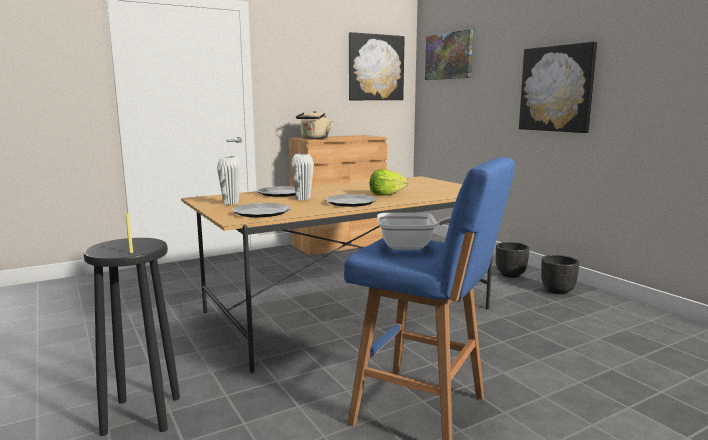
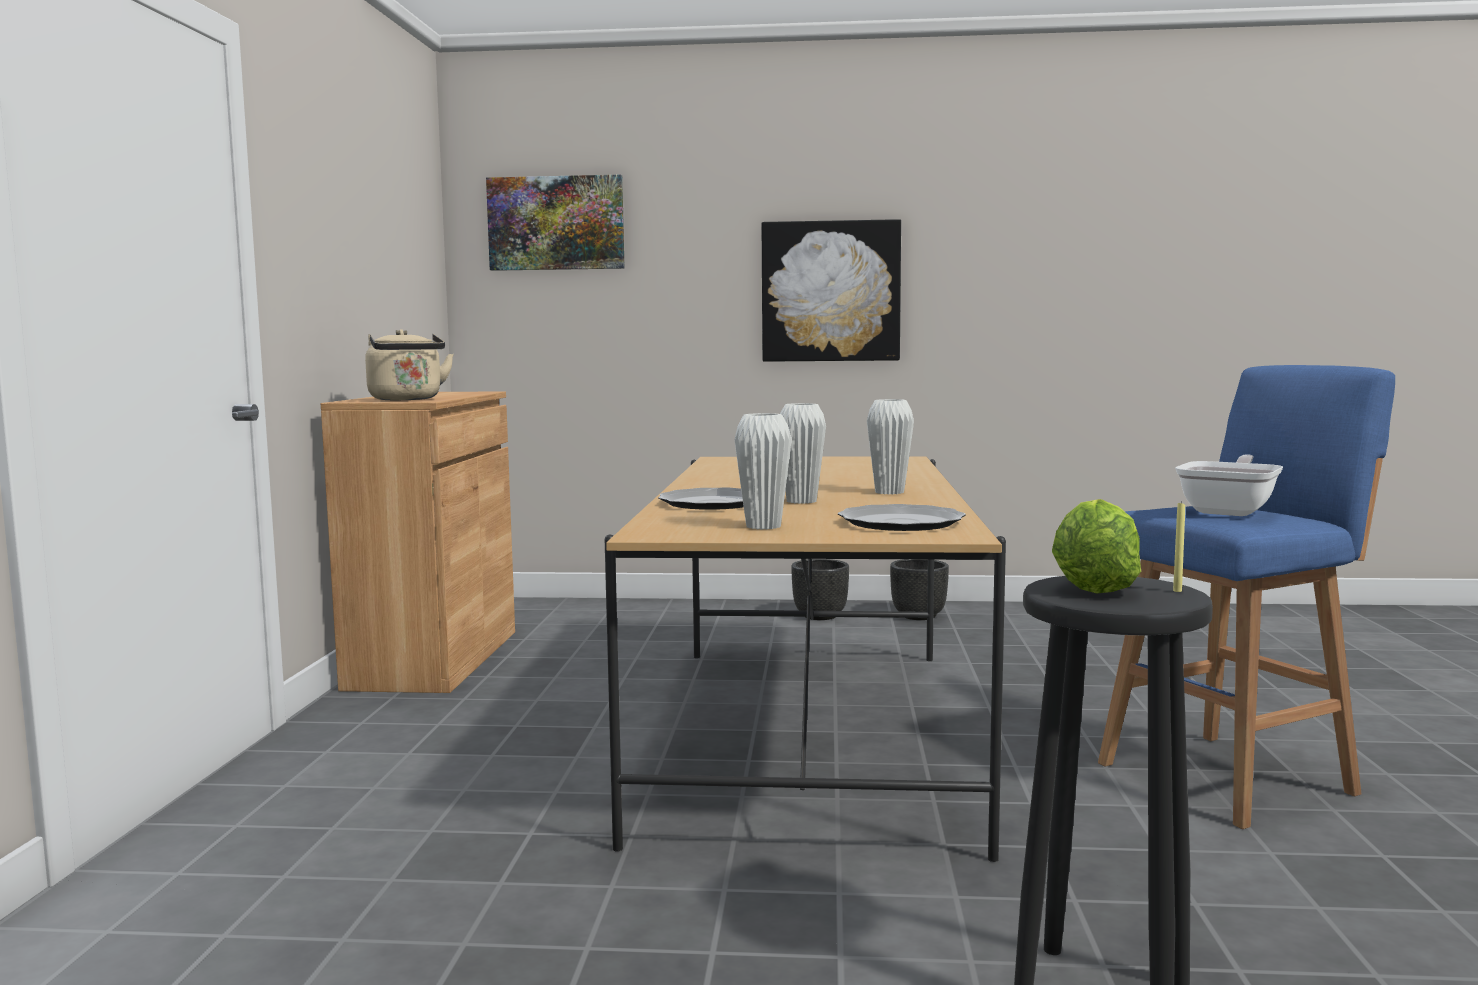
camera: 55 degrees left, 5 degrees down
plate [325,194,377,207] -> white vase [867,399,914,494]
picture [349,32,405,100] -> none
lettuce [370,169,408,196] -> lettuce moved to [1052,499,1141,593]

